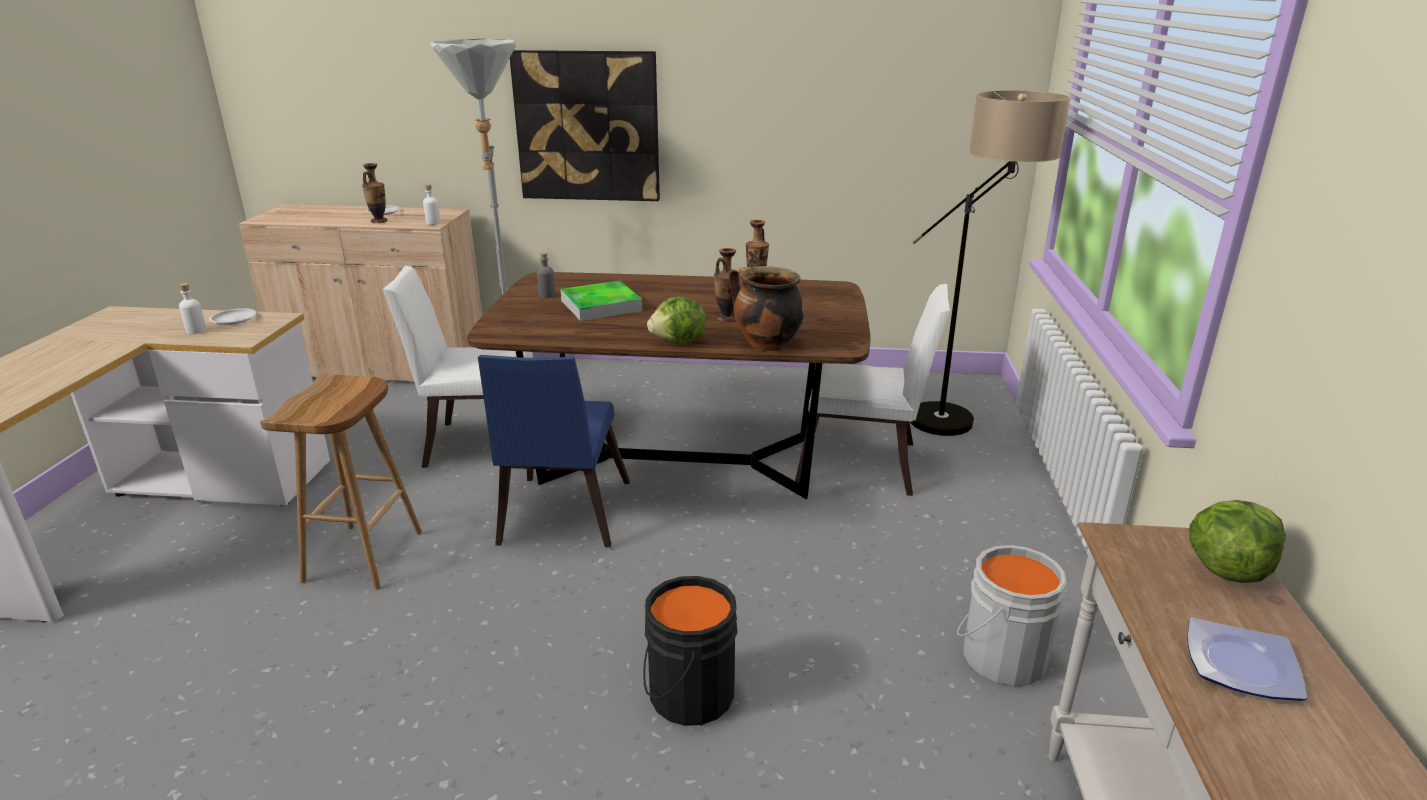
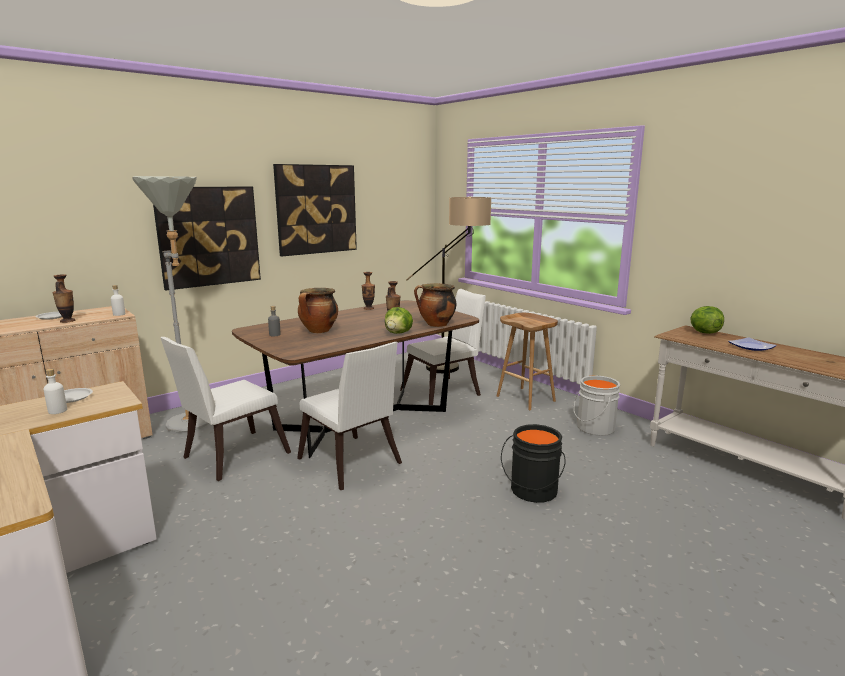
camera: 45 degrees left, 10 degrees down
brown stool [260,374,422,590] -> brown stool moved to [497,313,558,410]
blue chair [478,355,630,548] -> white chair [297,342,402,490]
tray [560,281,642,321] -> cooking pot [298,288,338,333]
none -> picture [273,164,357,256]

